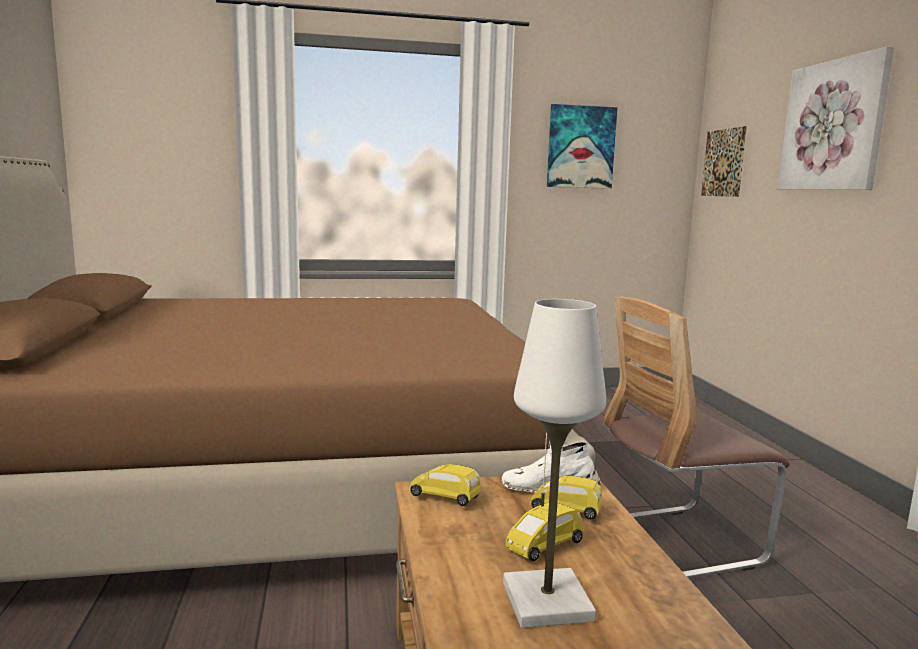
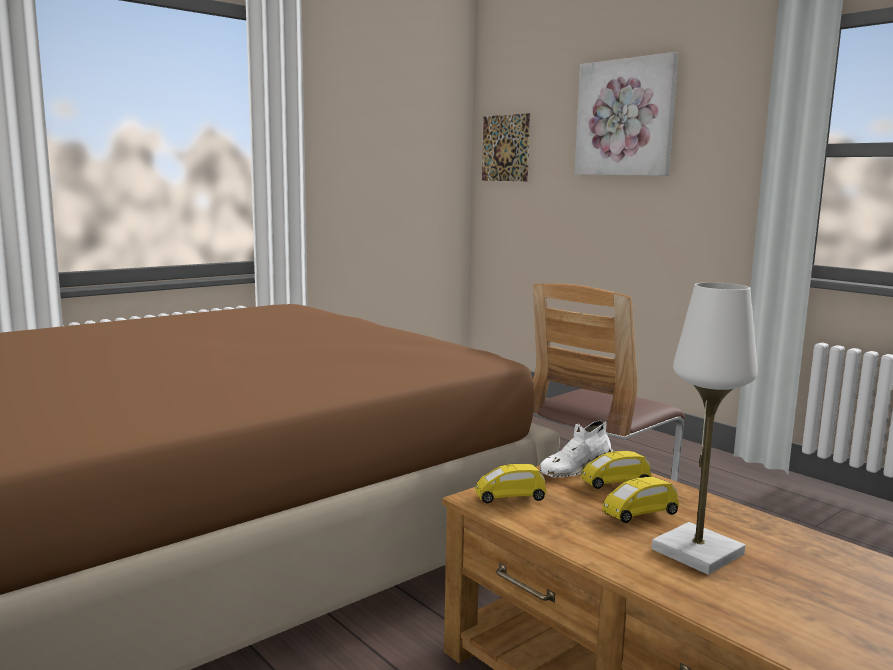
camera: 30 degrees left, 0 degrees up
yellow toy car [506,503,583,561] -> yellow toy car turned 45 degrees clockwise [603,477,679,523]
picture [547,104,618,189] -> none

